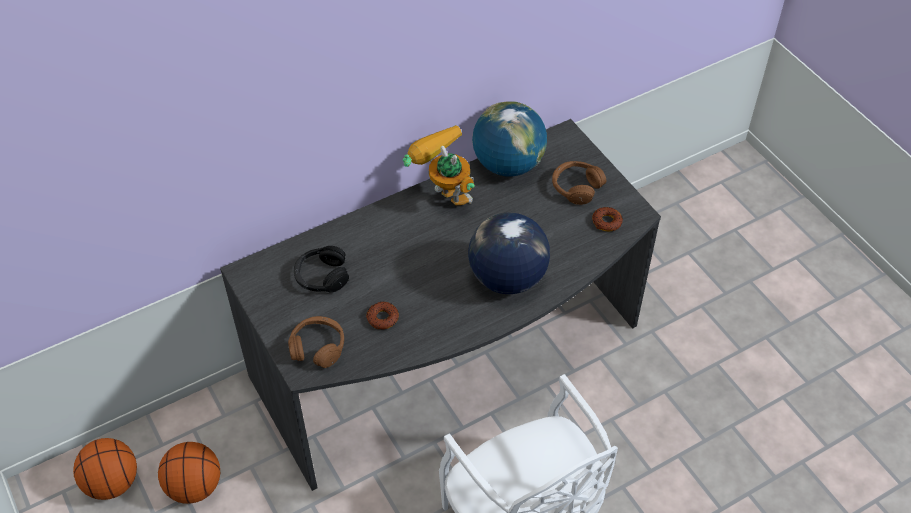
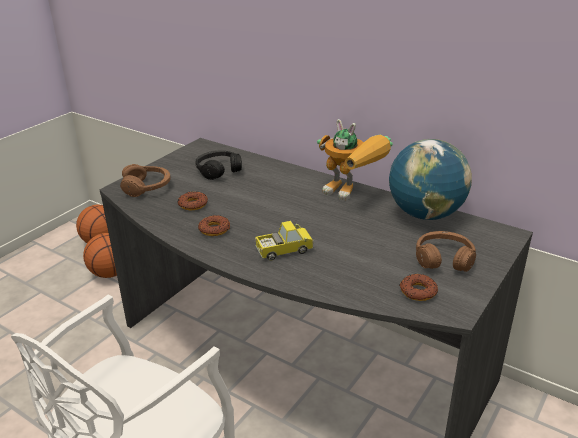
camera: 65 degrees right, 20 degrees down
toy robot [403,125,475,205] -> toy robot turned 105 degrees clockwise [317,119,393,201]
globe [468,213,550,294] -> toy truck [255,221,314,260]
none -> donut [198,215,230,236]

